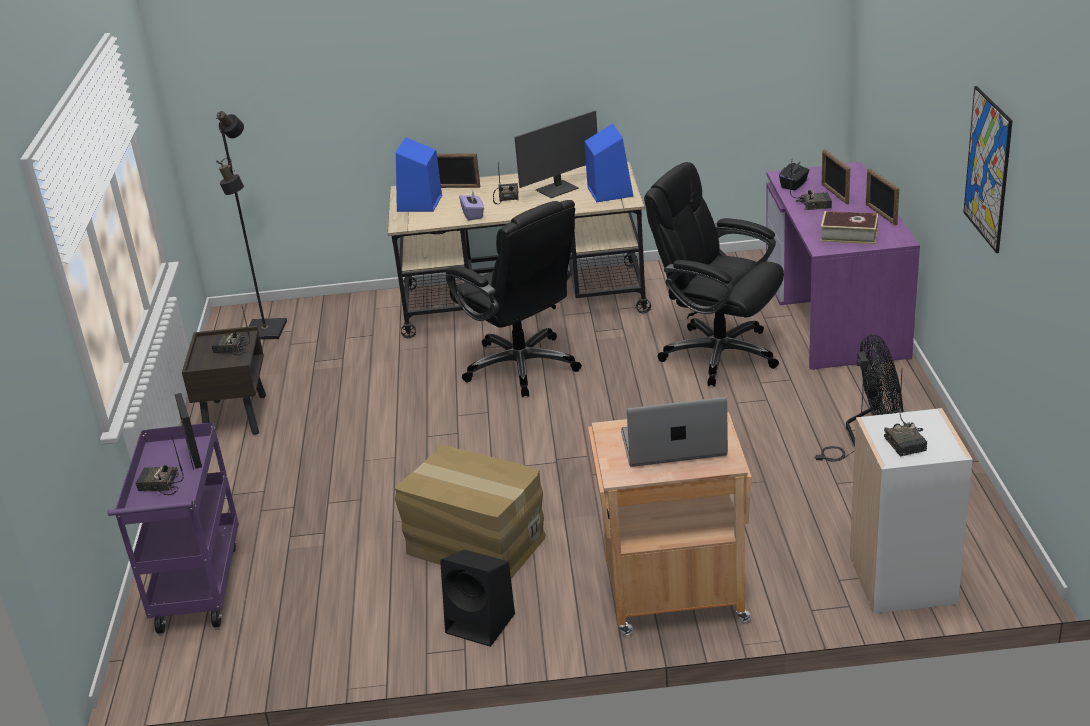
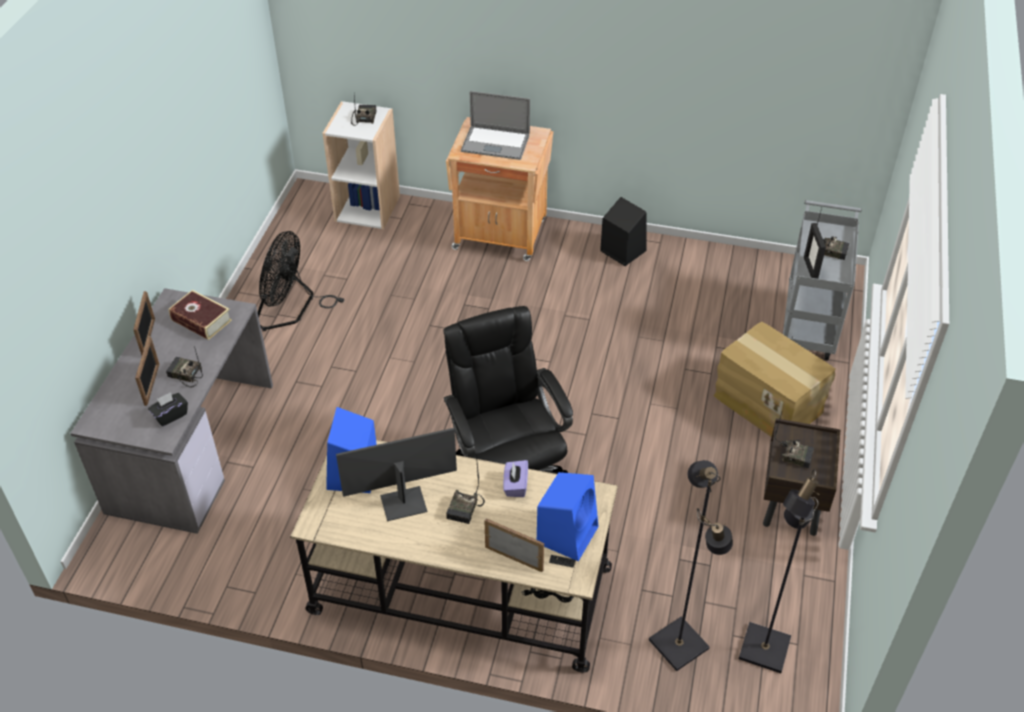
camera: 165 degrees left, 15 degrees up
purple cart [108,423,239,634] -> grey cart [783,200,862,361]
cardboard box [395,444,546,579] -> cardboard box moved to [714,322,835,437]
black office chair [644,162,784,387] -> none
purple desk [766,162,920,370] -> grey desk [70,288,273,534]
picture [963,86,1012,253] -> none
none -> black floor lamp [649,460,733,671]

